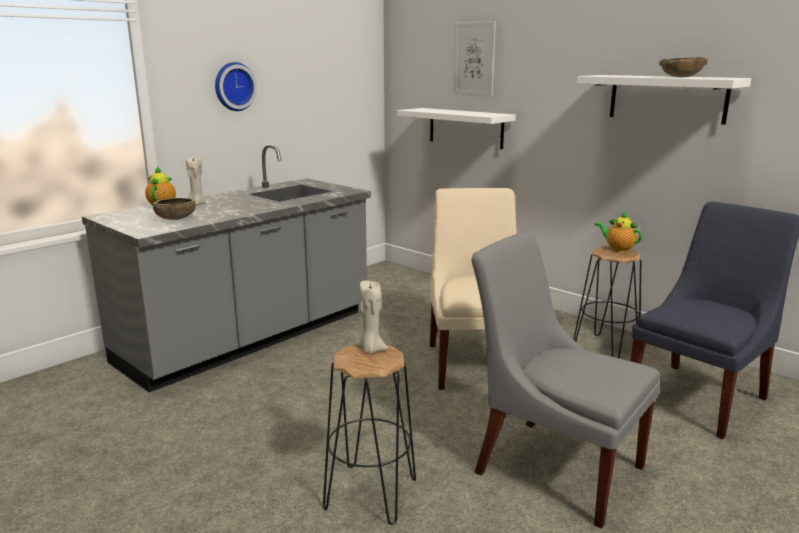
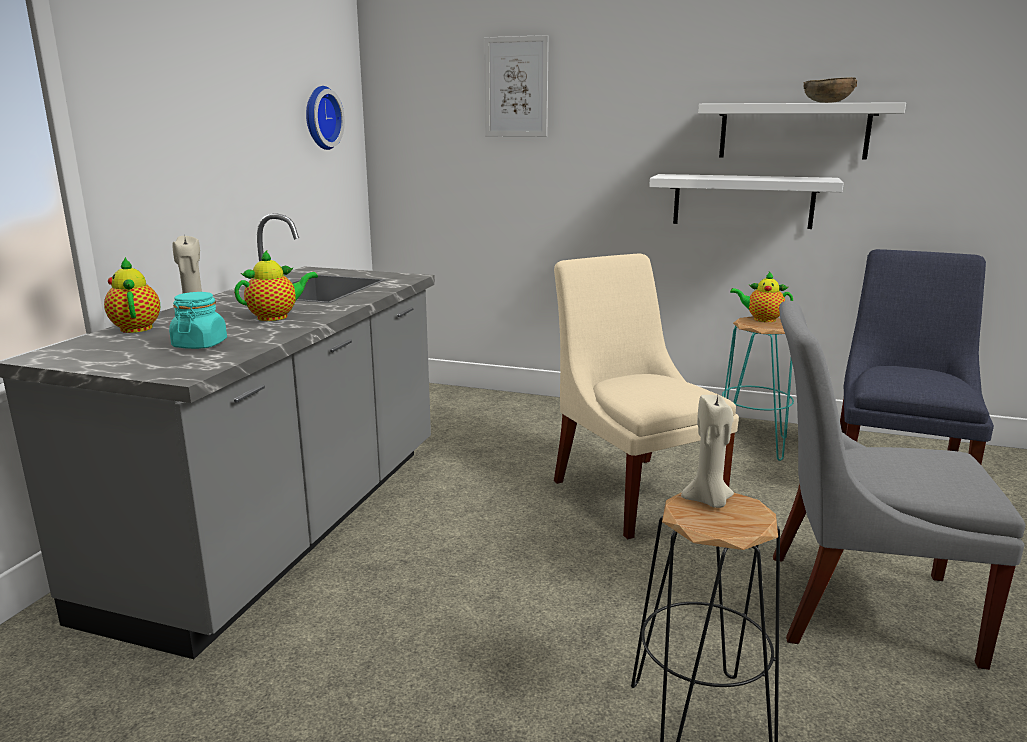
camera: 25 degrees left, 0 degrees up
brown bowl [153,198,196,220] -> turquoise jar [169,292,227,349]
wall clock [215,62,257,111] -> wall clock moved to [306,86,345,150]
white shelf [397,108,516,149] -> white shelf moved to [649,174,844,229]
black stool [573,246,641,358] -> turquoise stool [722,316,794,461]
none -> teapot [234,250,318,321]

